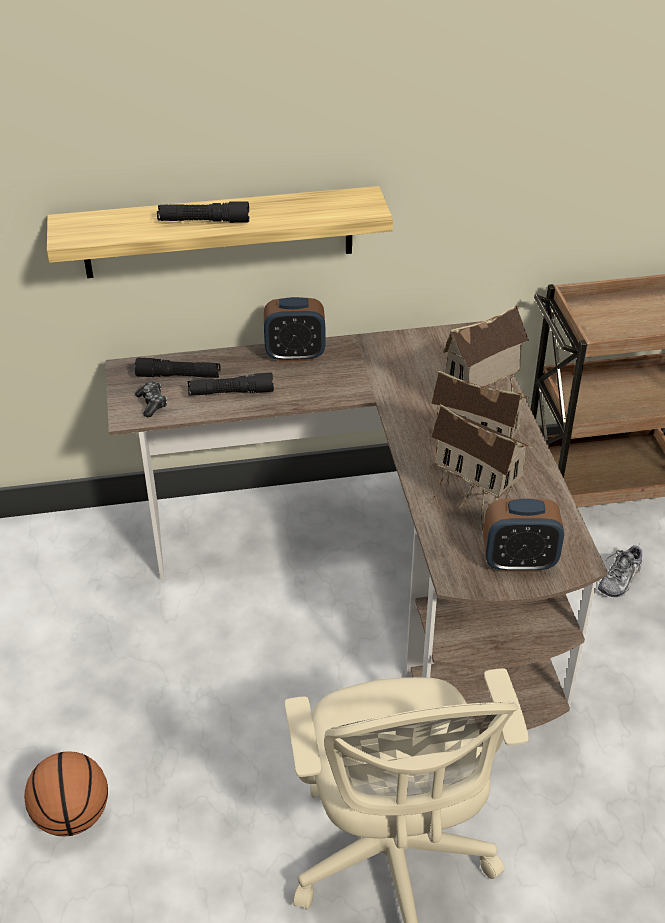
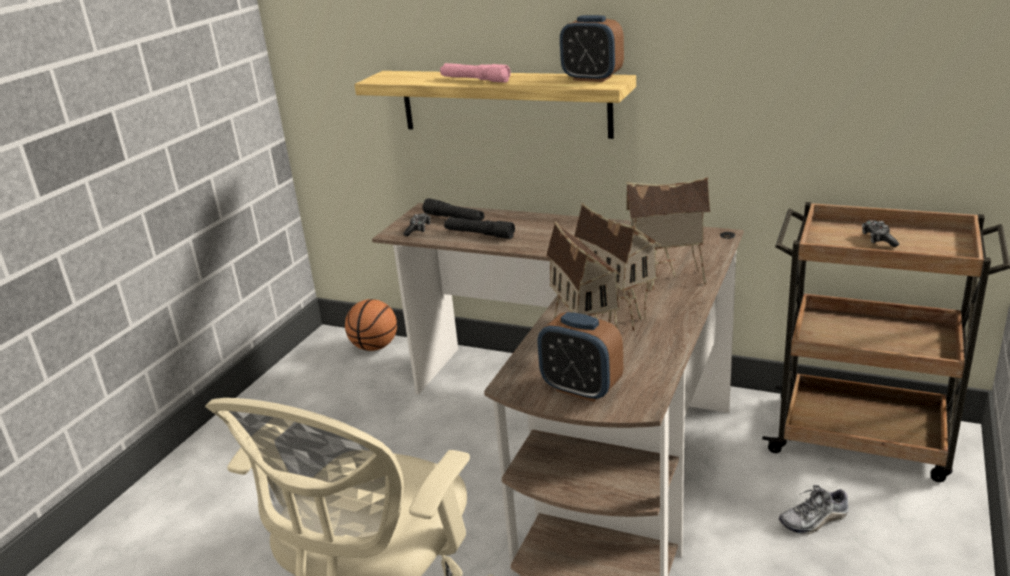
camera: 35 degrees right, 15 degrees down
basketball [24,751,108,837] -> basketball moved to [345,299,397,351]
black flashlight [157,201,249,223] -> pink flashlight [440,63,511,83]
alarm clock [264,297,326,362] -> alarm clock moved to [560,15,624,82]
none -> game controller [862,220,899,247]

